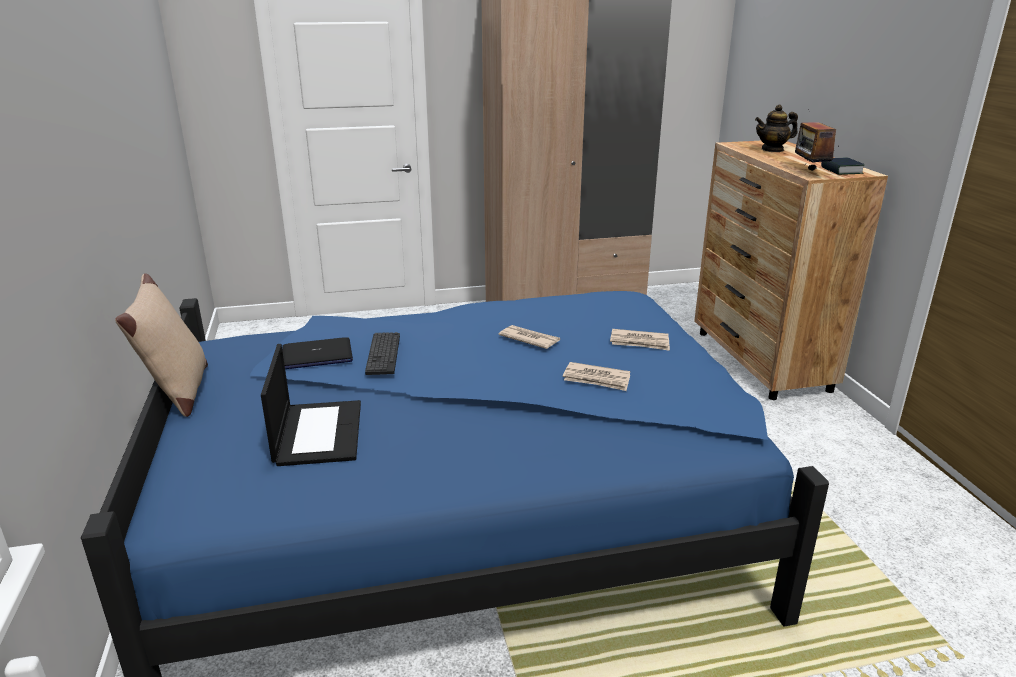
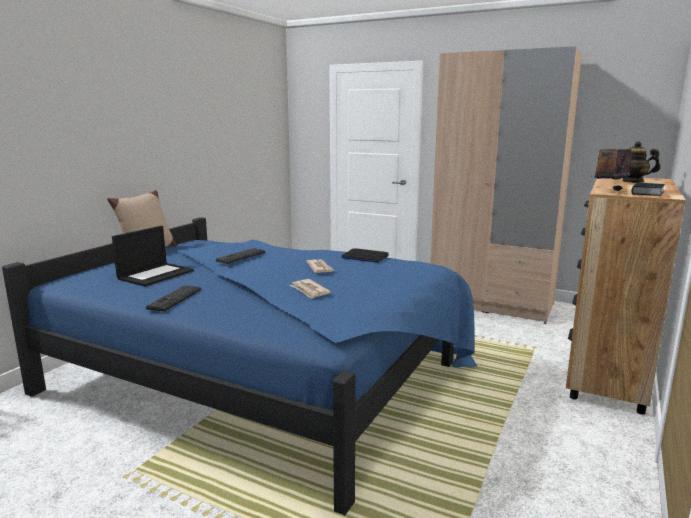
camera: 40 degrees right, 10 degrees down
laptop [282,337,353,369] -> laptop moved to [341,248,389,263]
newspaper [610,329,670,351] -> none
none -> keyboard [146,285,201,311]

